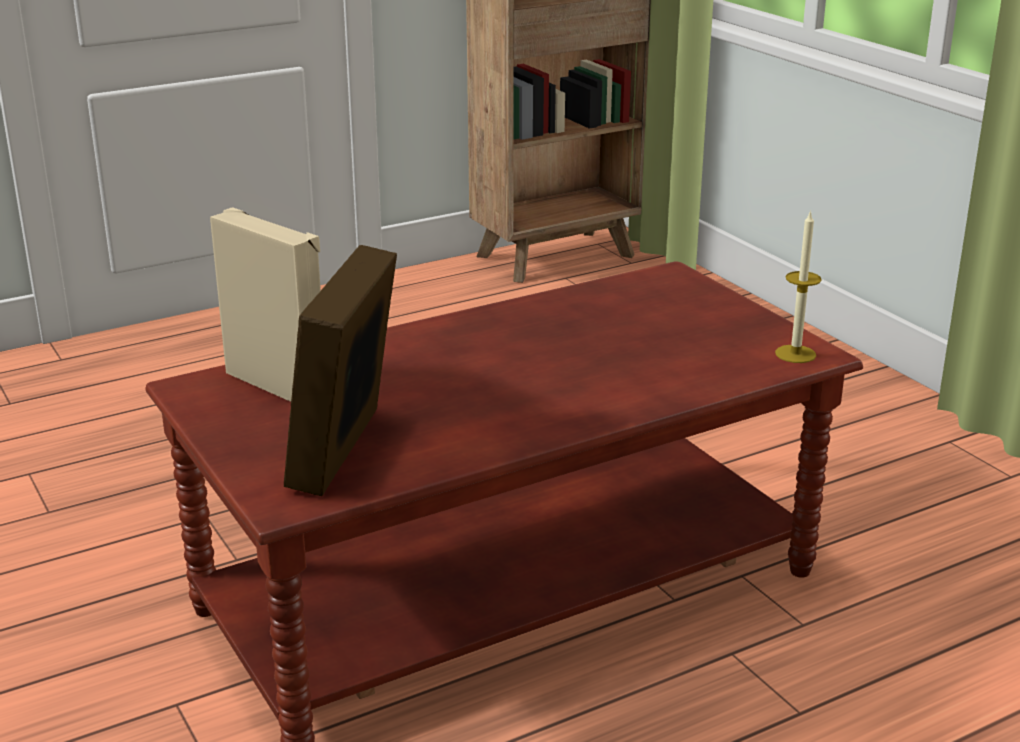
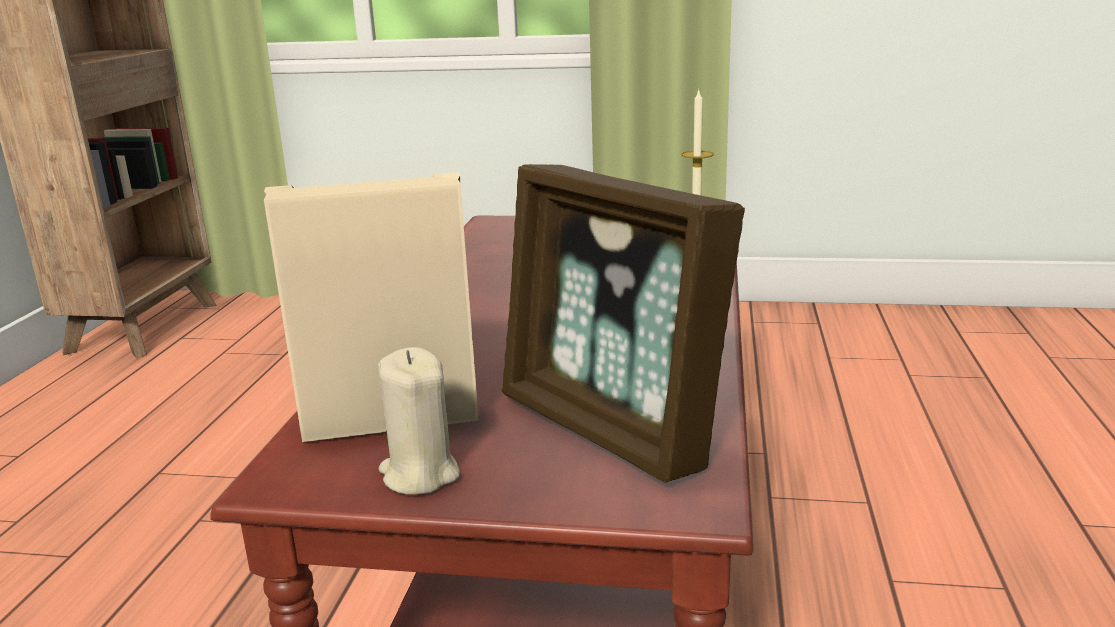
camera: 50 degrees left, 5 degrees down
none -> beige candle [378,347,460,495]

